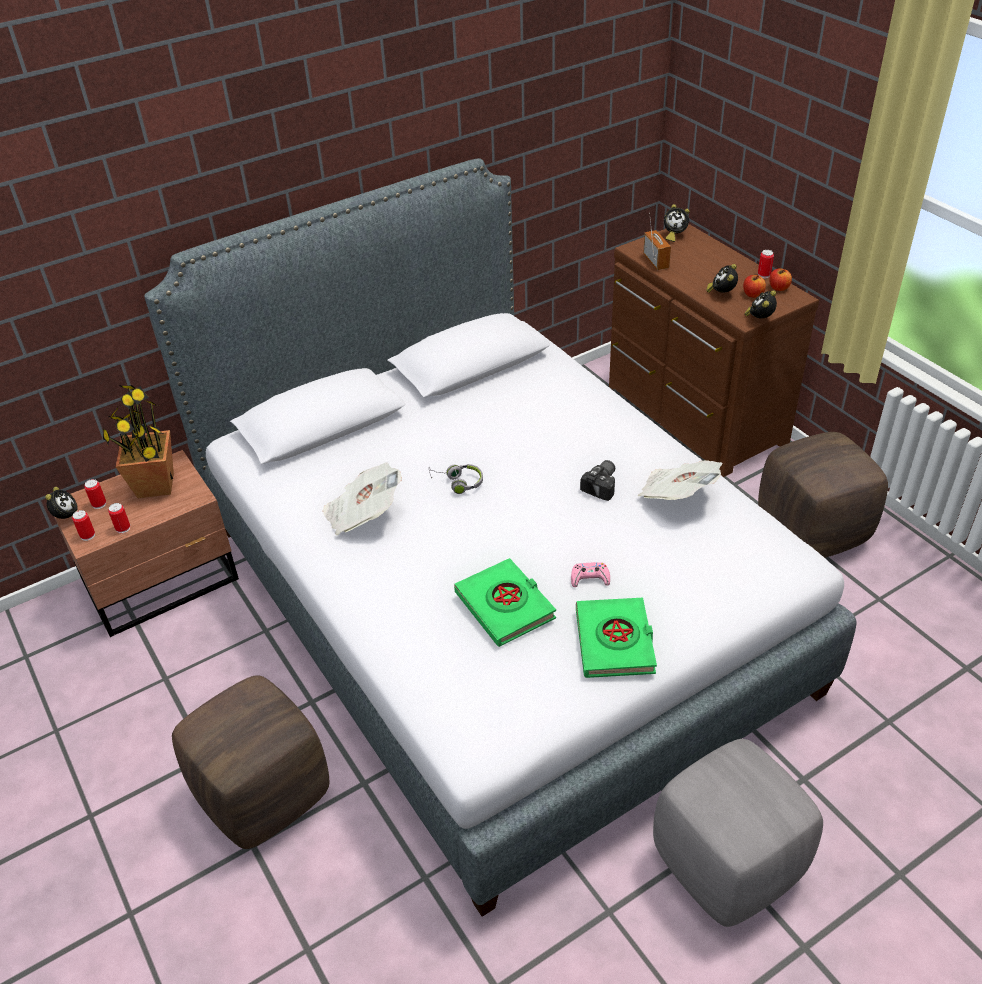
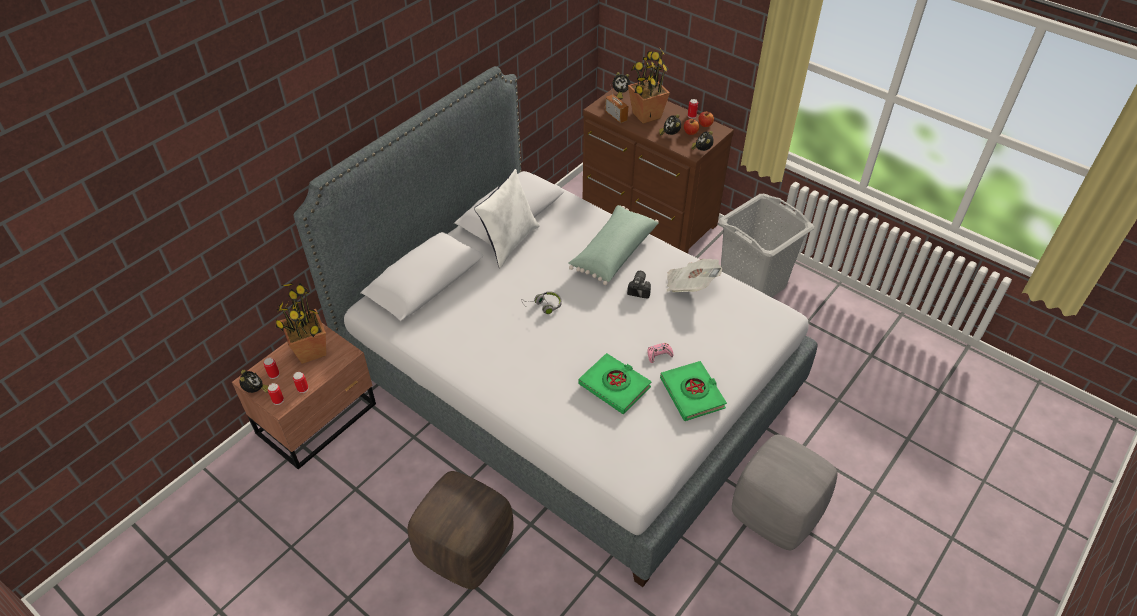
camera: 20 degrees left, 5 degrees up
newspaper [322,462,402,535] -> none
brown ottoman [758,432,888,558] -> grey laundry basket [718,194,814,298]
none -> white pillow [474,169,540,268]
none -> green pillow [568,205,658,285]
none -> potted plant [628,48,670,124]

